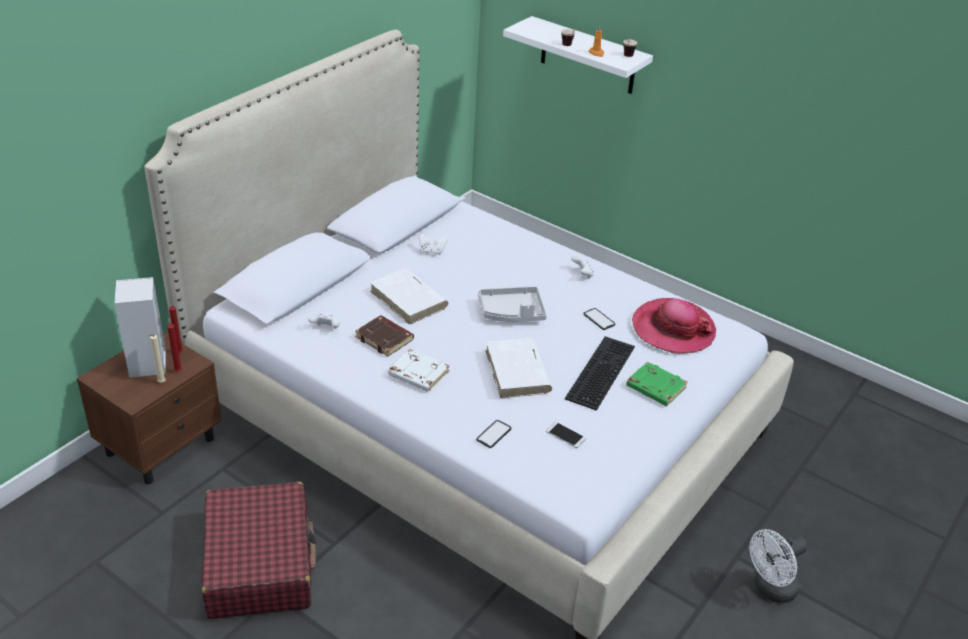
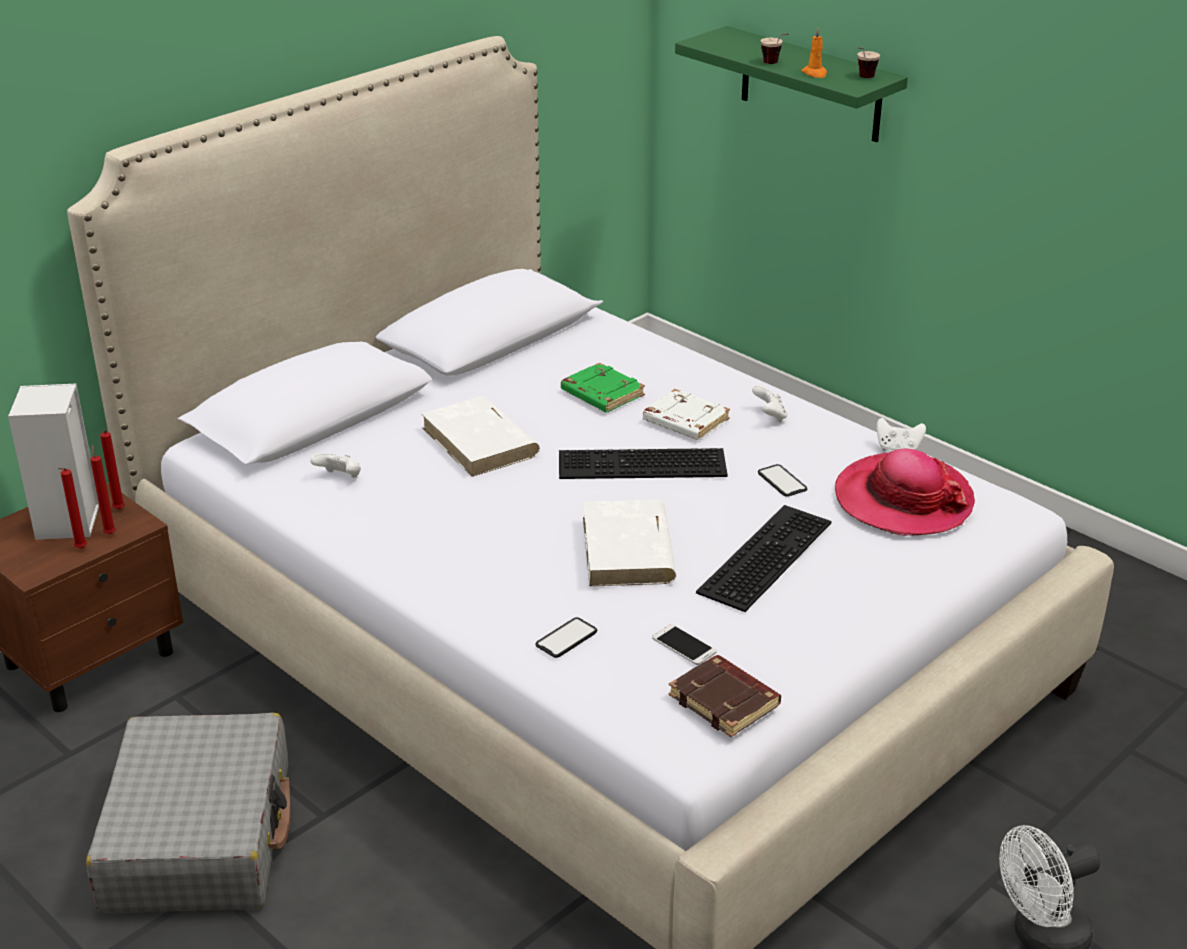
camera: 10 degrees right, 5 degrees down
beige candle [150,335,166,383] -> red candle [58,468,87,549]
red suitcase [201,482,316,619] -> grey suitcase [86,713,291,913]
brown book [355,315,414,357] -> brown book moved to [668,655,781,737]
white book [388,349,449,392] -> white book moved to [643,389,730,440]
white game controller [419,233,447,255] -> white game controller moved to [877,418,926,451]
grey tray [478,286,547,322] -> keyboard [559,448,728,479]
white shelf [503,16,653,94] -> green shelf [675,26,908,142]
green book [626,361,688,406] -> green book moved to [561,362,645,412]

